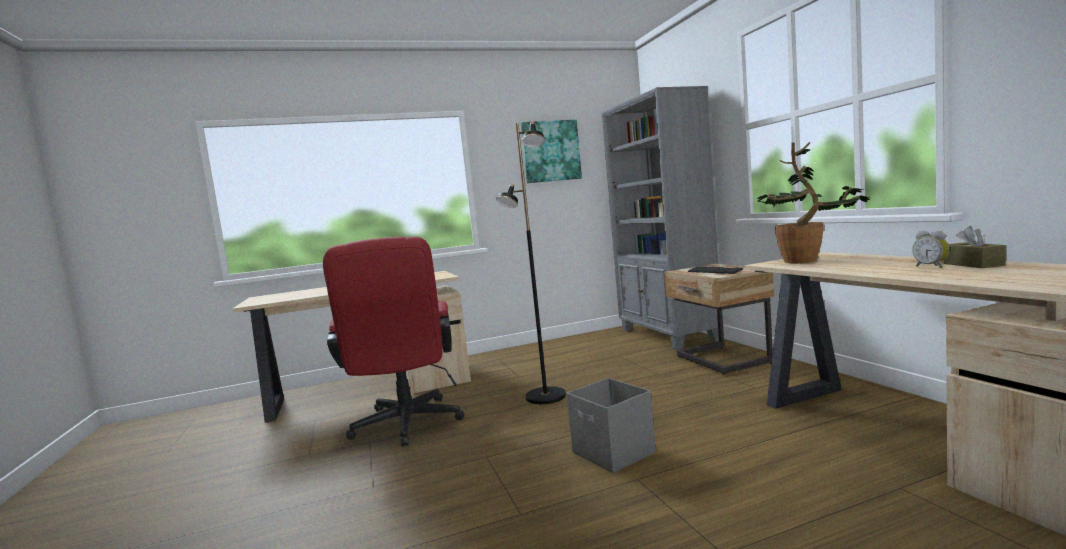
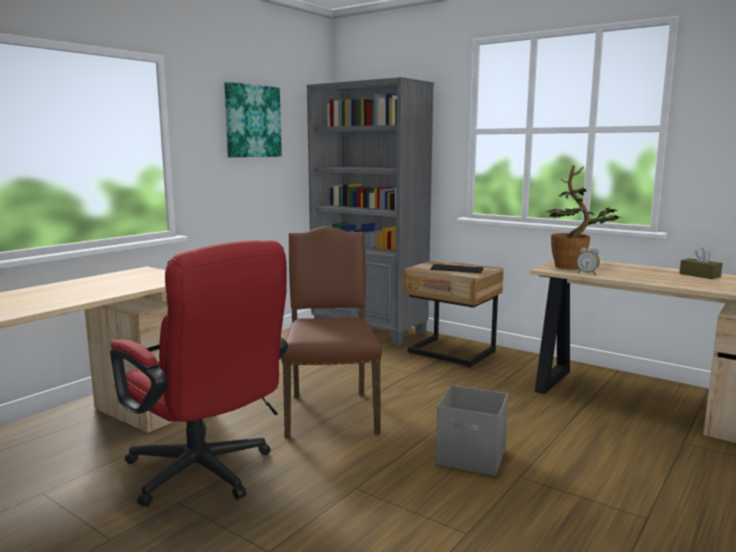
camera: 35 degrees left, 5 degrees up
black floor lamp [496,122,566,404] -> brown chair [281,226,382,438]
alarm clock [912,231,949,268] -> alarm clock moved to [577,248,600,275]

